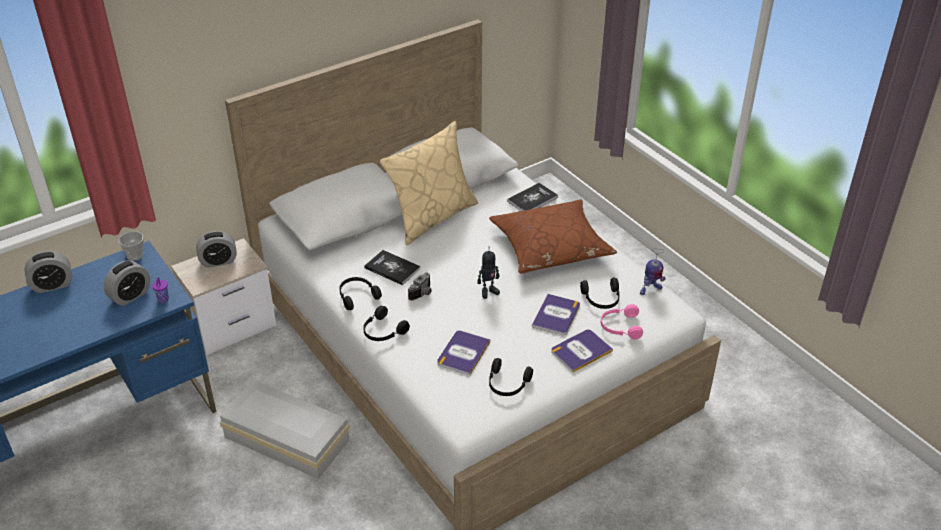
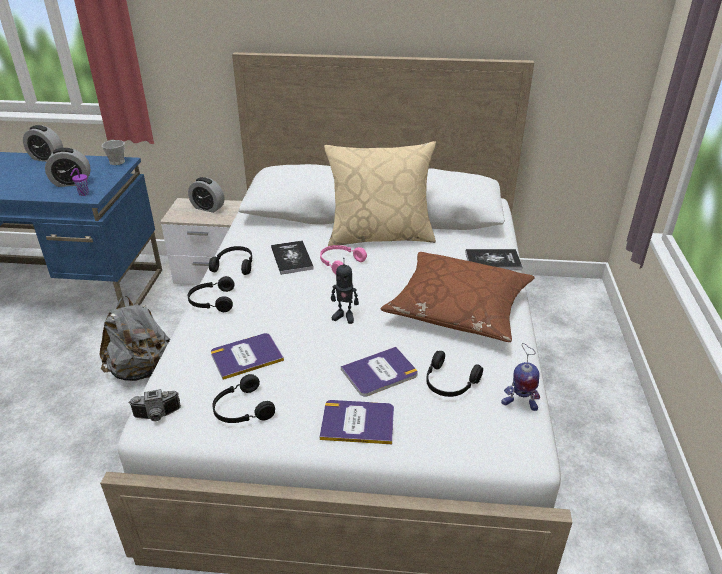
camera: 40 degrees right, 5 degrees down
white storage box [220,380,350,479] -> grey backpack [100,296,170,381]
camera [408,273,432,300] -> camera moved to [129,389,181,421]
pink headphones [601,304,643,339] -> pink headphones moved to [320,245,367,275]

